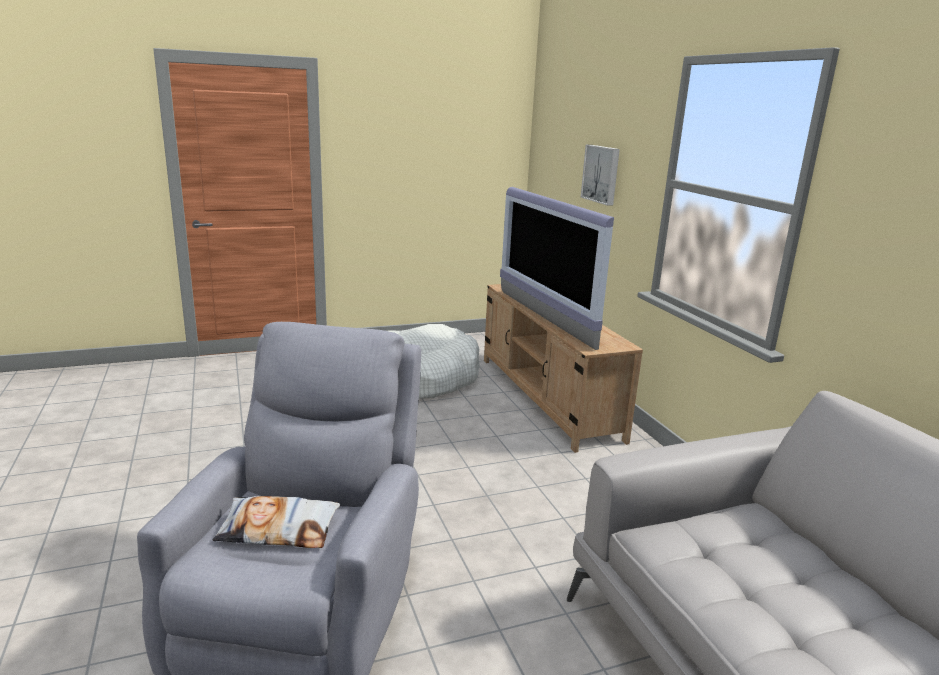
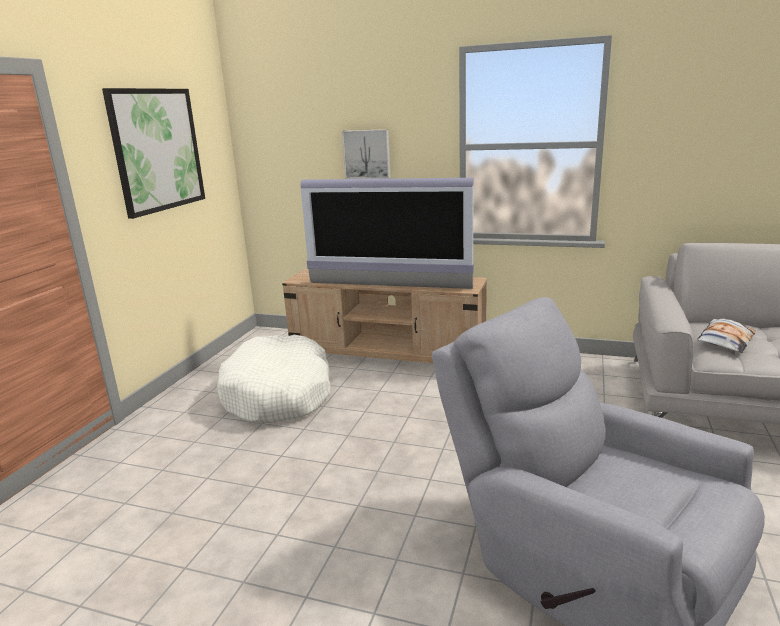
camera: 50 degrees left, 0 degrees up
pillow [213,496,340,548] -> pillow moved to [697,319,756,353]
none -> picture [102,88,205,219]

